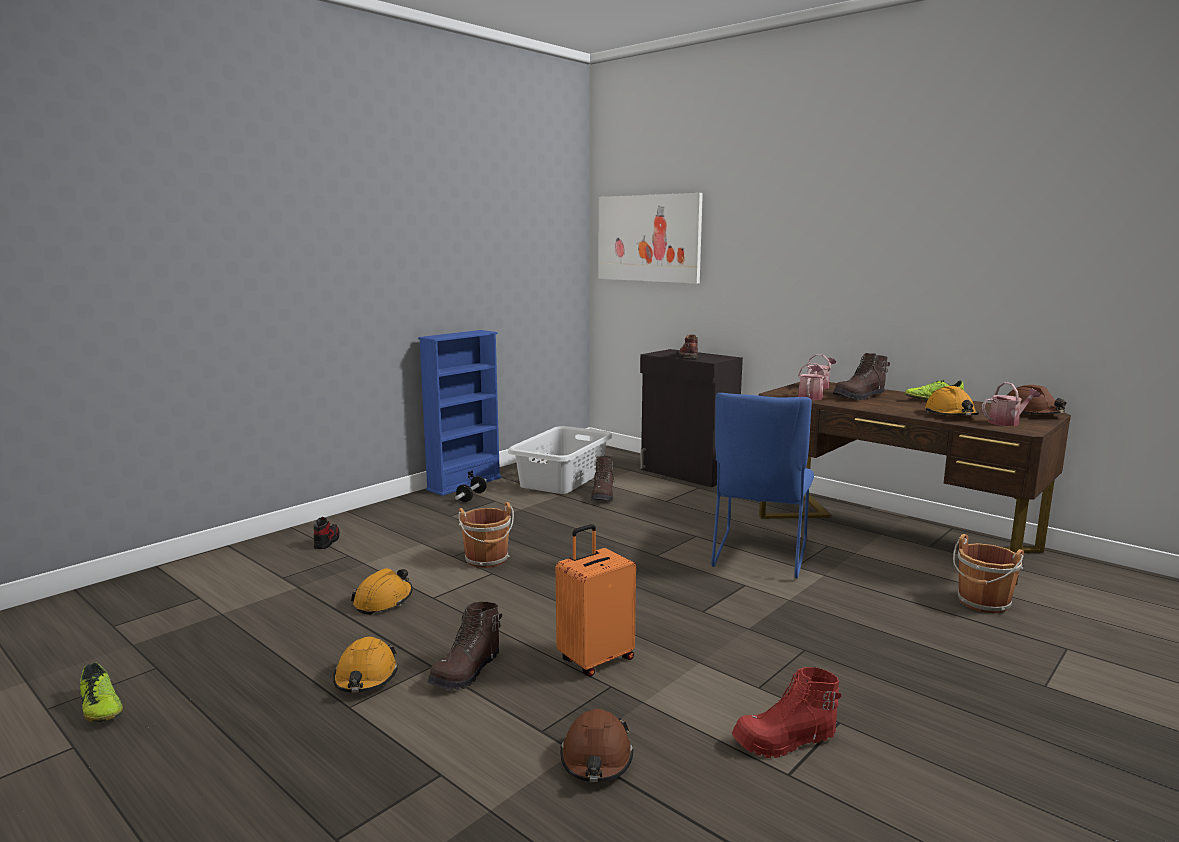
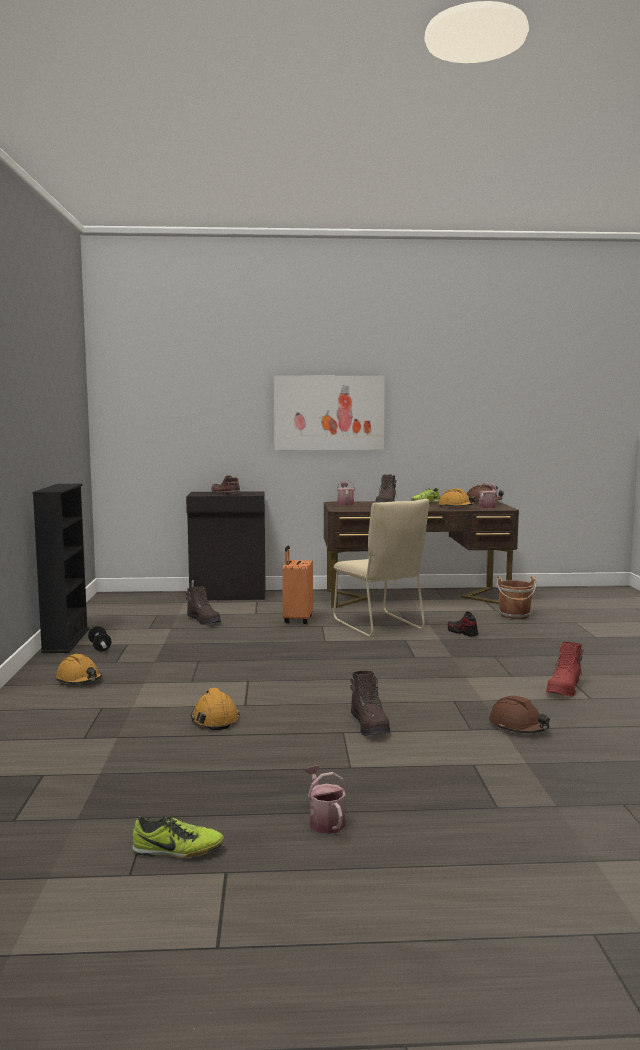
camera: 45 degrees left, 5 degrees down
shoe [314,517,339,549] -> shoe moved to [448,612,478,637]
orange hard hat [333,637,398,692] -> orange hard hat moved to [56,654,102,684]
blue bookcase [418,330,502,496] -> black bookcase [32,484,89,653]
brown bucket [459,502,514,568] -> none
grey laundry basket [508,426,613,494] -> none
orange suitcase [556,524,636,677] -> orange suitcase moved to [282,546,313,624]
picture [598,193,703,284] -> picture moved to [274,375,385,450]
blue chair [711,393,814,578] -> beige chair [333,499,429,637]
watering can [798,363,826,400] -> watering can moved to [305,766,347,834]

